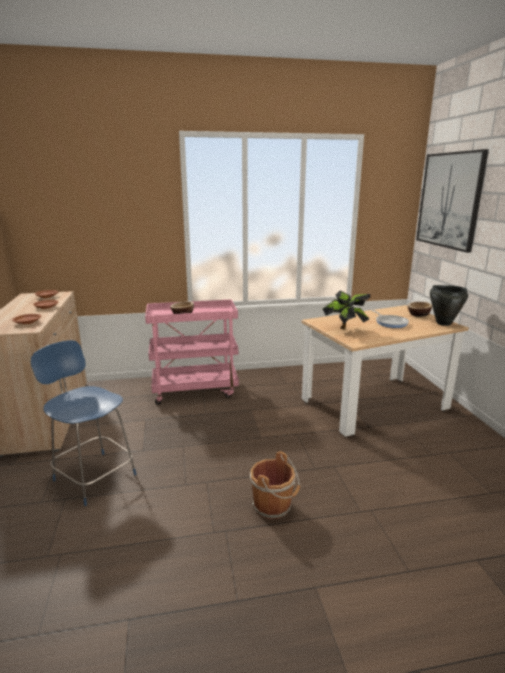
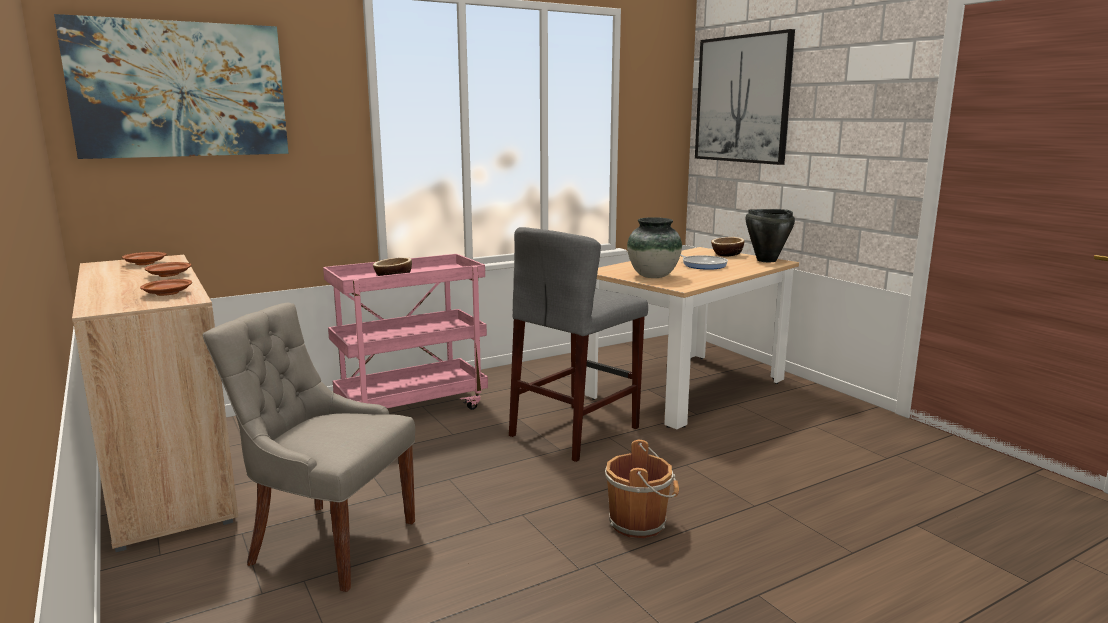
camera: 20 degrees left, 5 degrees down
blue stool [31,340,137,506] -> grey chair [202,303,415,592]
potted plant [323,291,370,329] -> vase [627,217,682,278]
none -> picture [54,14,289,159]
none -> grey stool [509,227,648,462]

